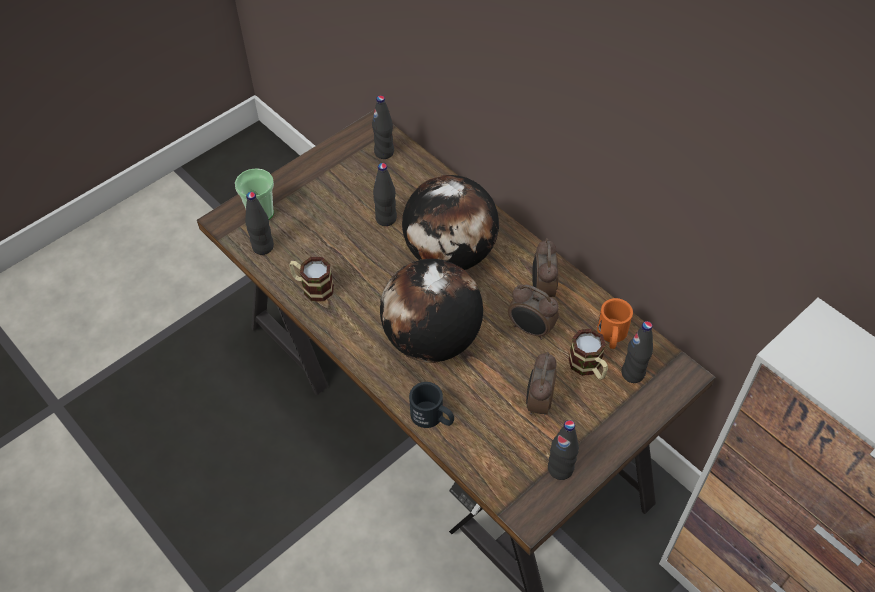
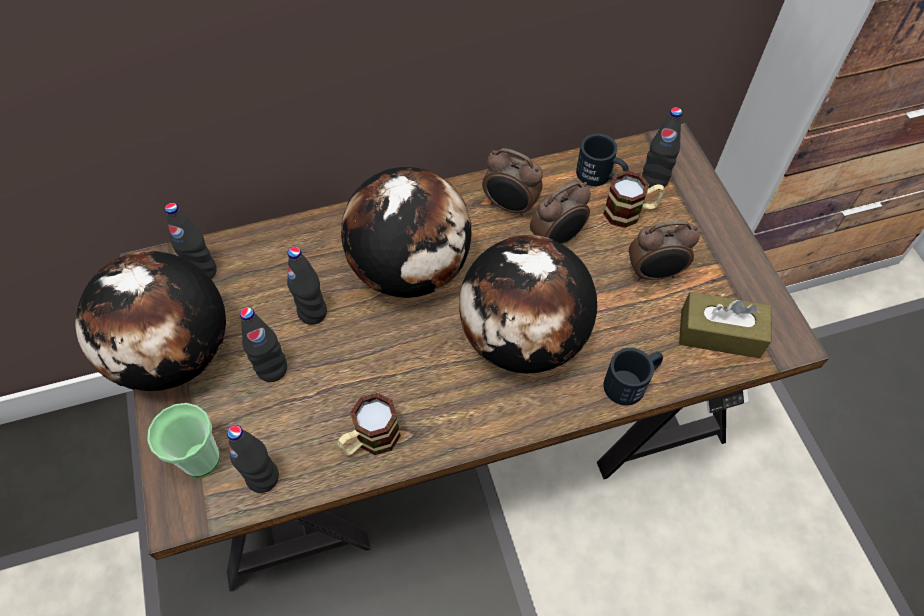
camera: 65 degrees left, 5 degrees up
alarm clock [526,352,557,416] -> alarm clock turned 45 degrees counterclockwise [629,221,700,281]
black bottle [548,420,579,480] -> black bottle moved to [240,307,287,382]
orange mug [597,298,633,349] -> black mug [576,133,629,186]
none -> globe [75,251,226,391]
none -> brown tissue box [679,292,771,358]

